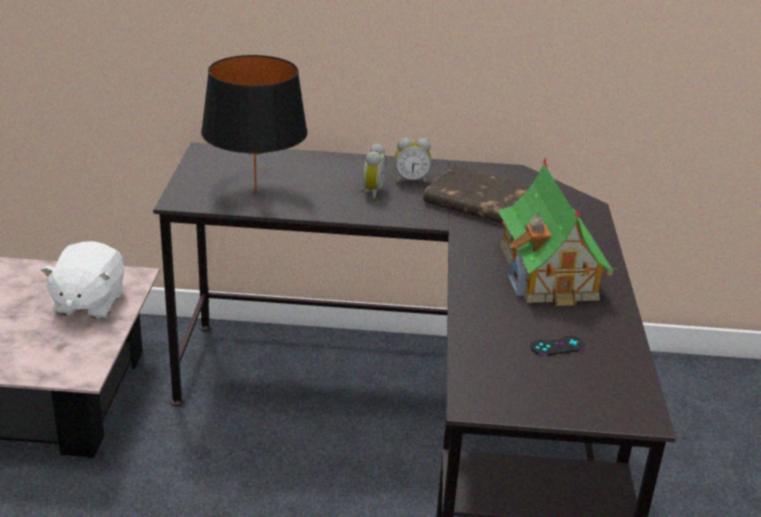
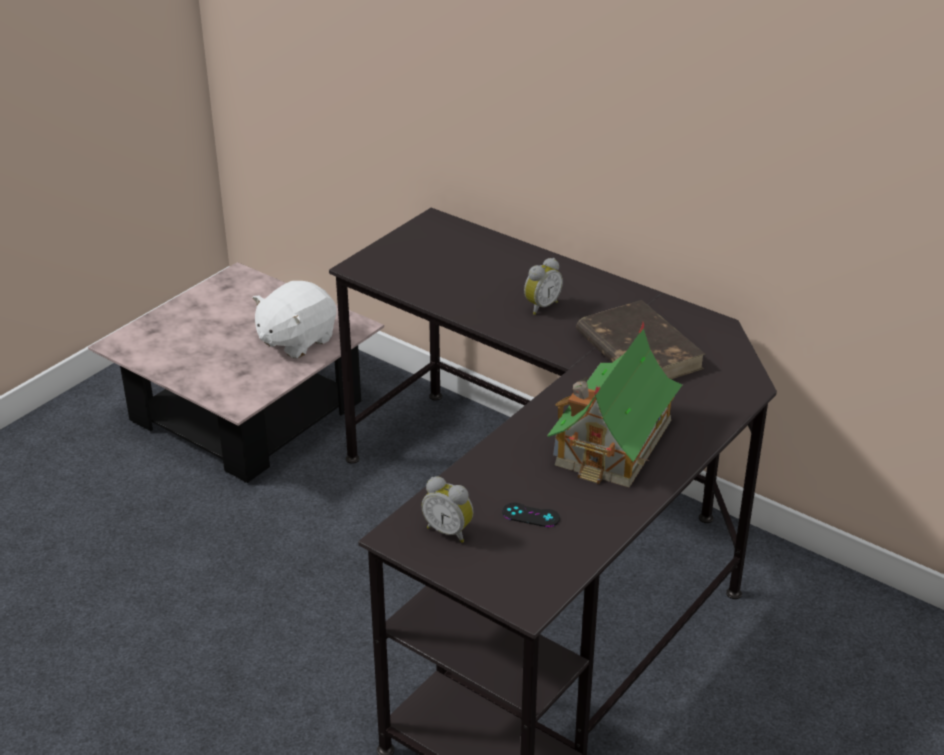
camera: 35 degrees right, 5 degrees up
black table lamp [201,55,308,194] -> none
alarm clock [394,138,432,183] -> alarm clock moved to [422,476,474,543]

